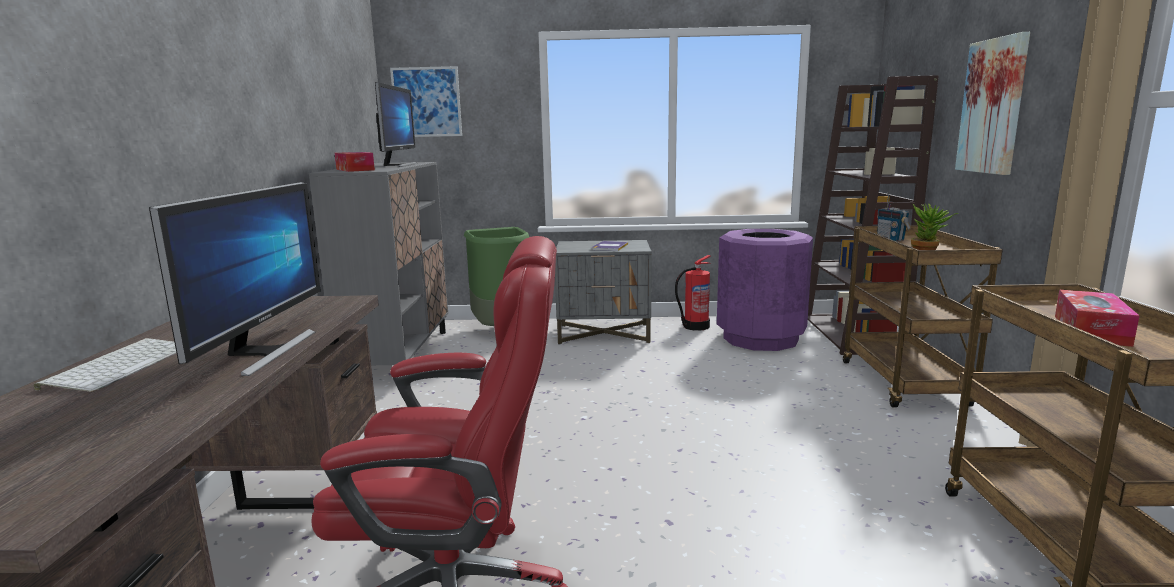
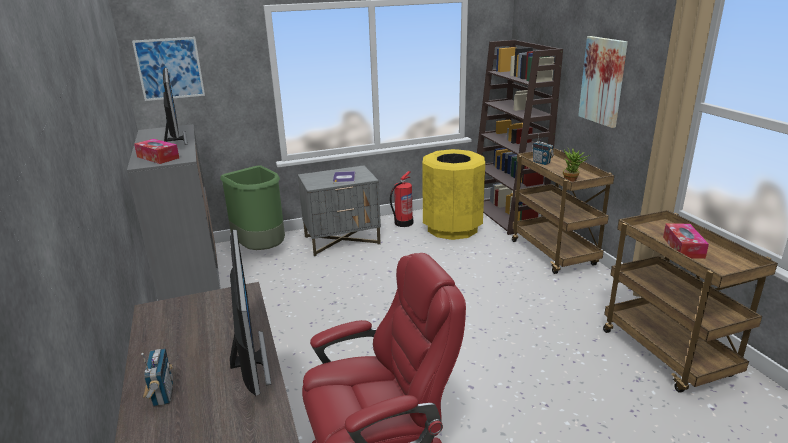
camera: 20 degrees left, 10 degrees up
keyboard [34,338,176,392] -> radio [141,349,173,407]
purple trash can [717,229,813,351] -> yellow trash can [422,149,485,240]

